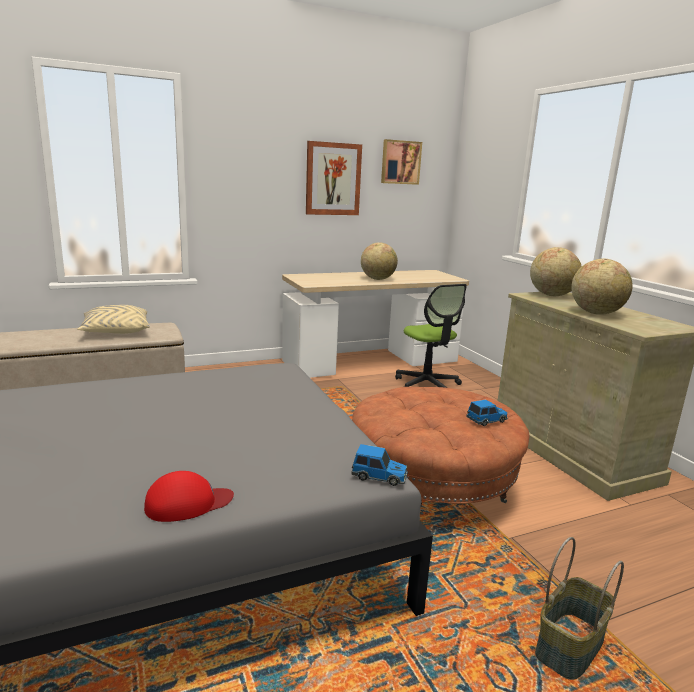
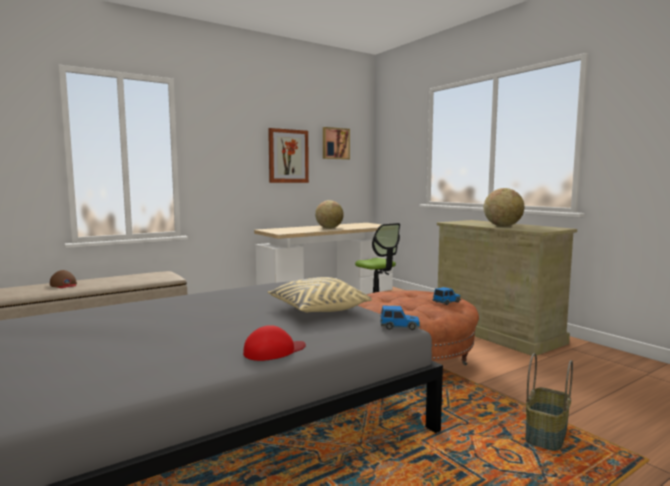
camera: 10 degrees left, 10 degrees down
beige pillow [77,305,150,334] -> beige pillow moved to [268,277,372,313]
globe [530,247,582,296] -> none
none -> brown cap [50,270,77,288]

